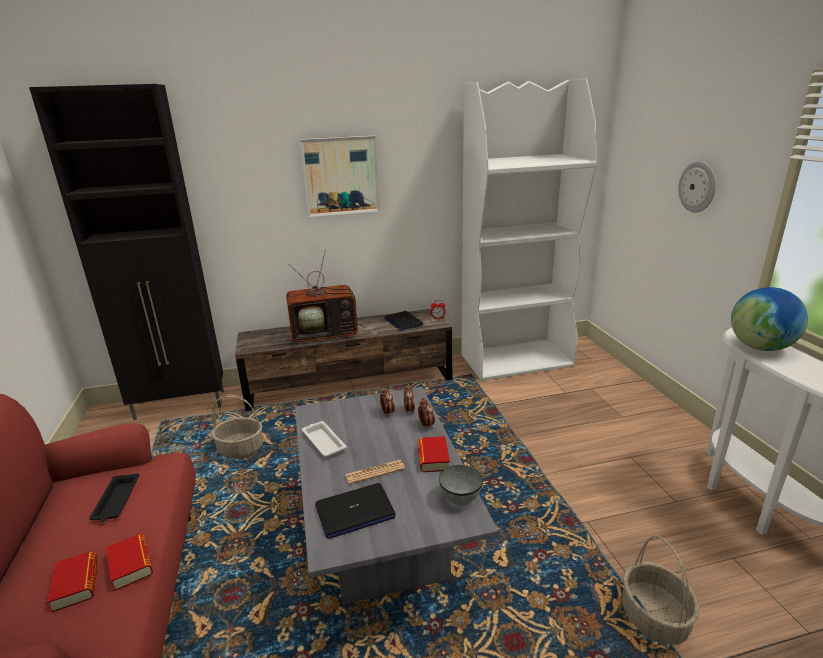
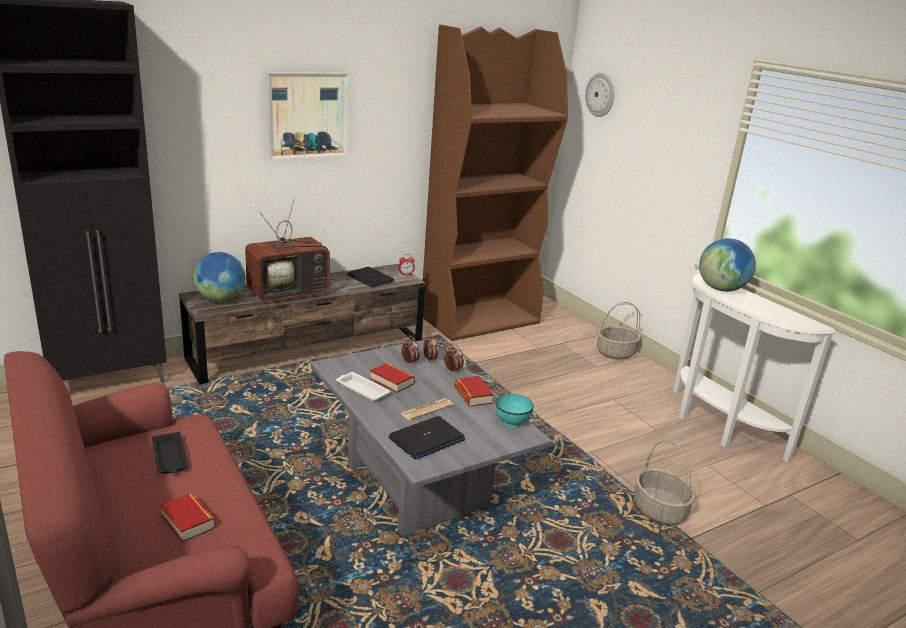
camera: 20 degrees left, 0 degrees up
book [106,533,153,591] -> book moved to [370,363,415,393]
basket [211,394,263,459] -> basket moved to [597,302,641,359]
grey bowl [439,465,483,506] -> turquoise bowl [495,394,534,427]
white bookcase [461,78,597,381] -> brown bookcase [423,25,568,341]
wall clock [678,161,716,213] -> wall clock moved to [585,73,615,117]
none -> globe [193,252,246,302]

